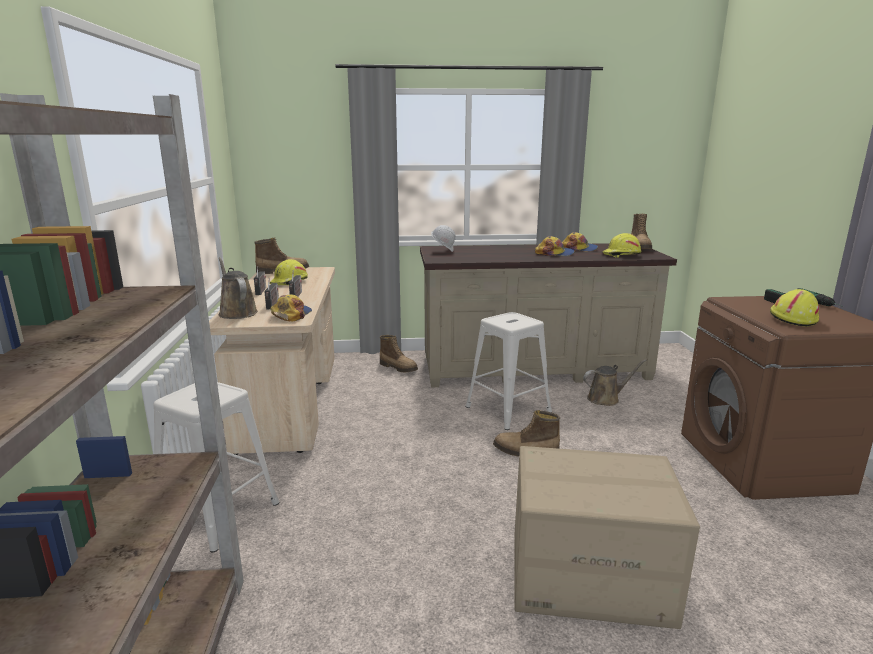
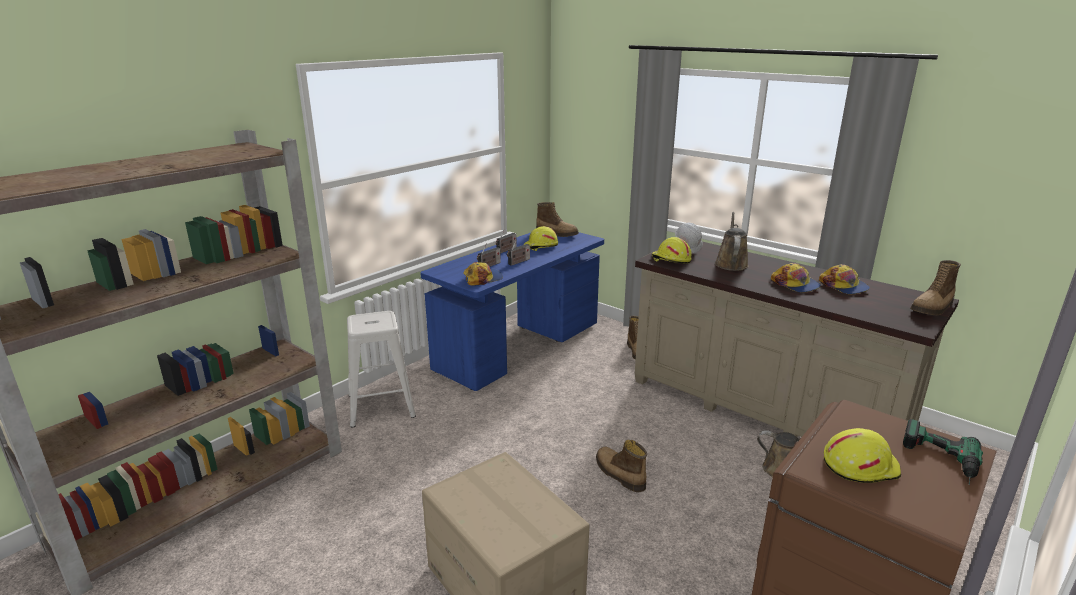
camera: 45 degrees right, 5 degrees up
beige desk [209,267,335,455] -> blue desk [420,232,604,391]
brown watering can [218,257,258,319] -> brown watering can moved to [715,212,749,271]
white stool [465,312,552,430] -> none
yellow hard hat [603,233,641,258] -> yellow hard hat moved to [652,237,692,264]

